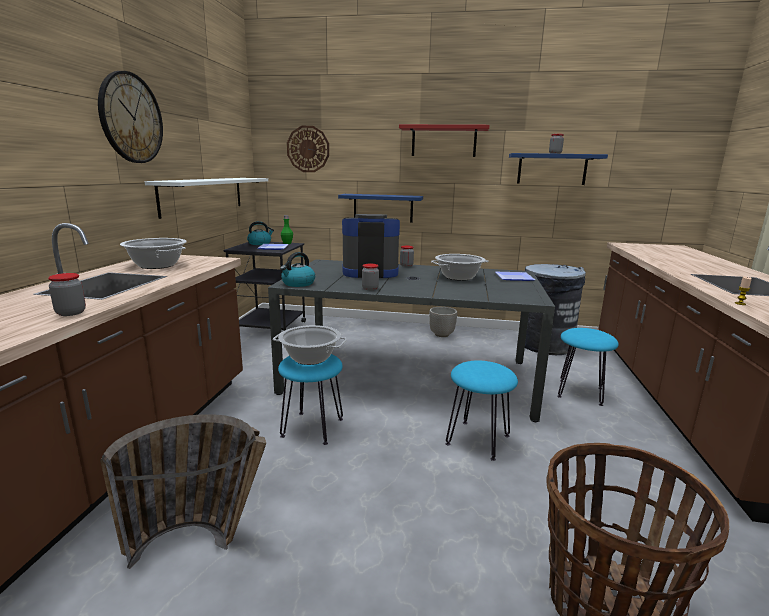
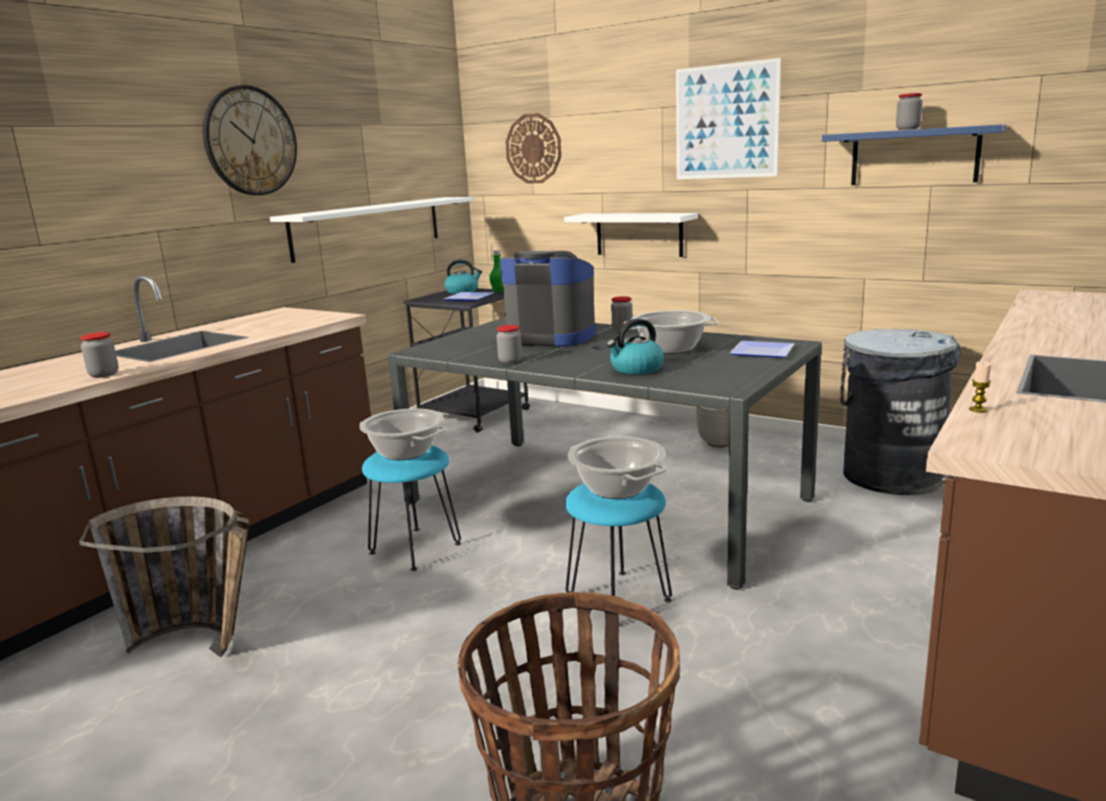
camera: 25 degrees right, 0 degrees up
cooking pot [120,238,187,269] -> cooking pot moved to [568,436,667,499]
kettle [280,252,315,287] -> kettle moved to [606,319,664,375]
blue shelf [338,194,423,223] -> white shelf [564,213,698,257]
red shelf [399,124,490,157] -> picture [676,58,781,179]
turquoise stool [557,328,619,406] -> none

